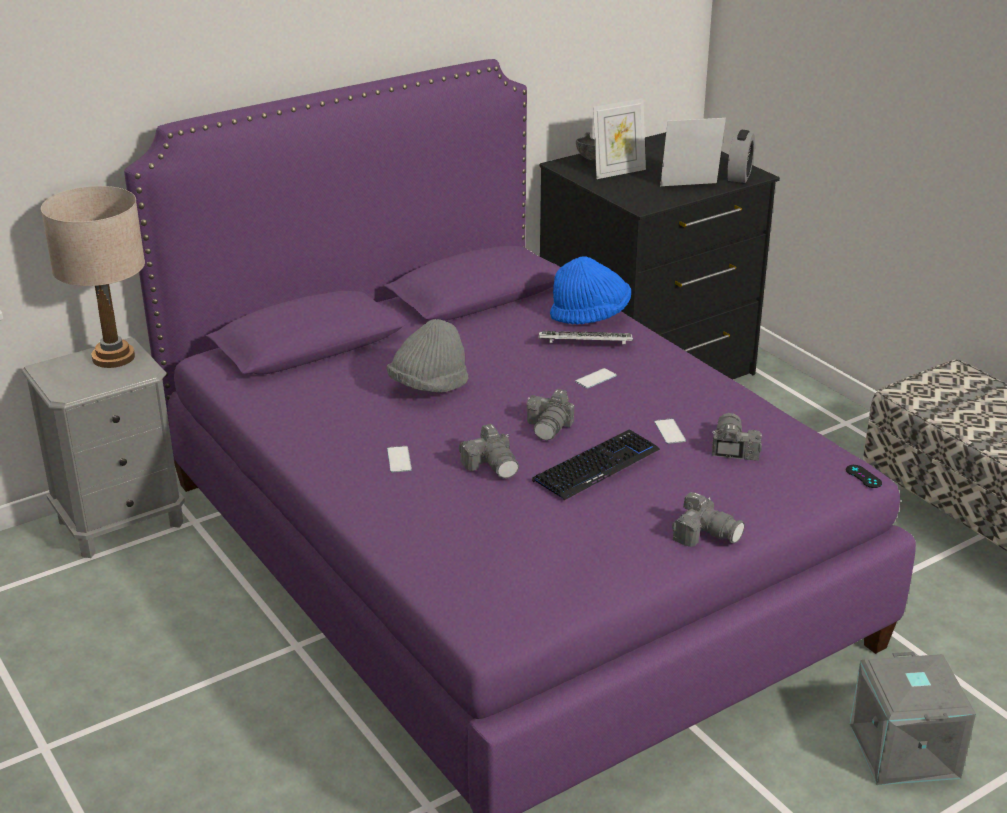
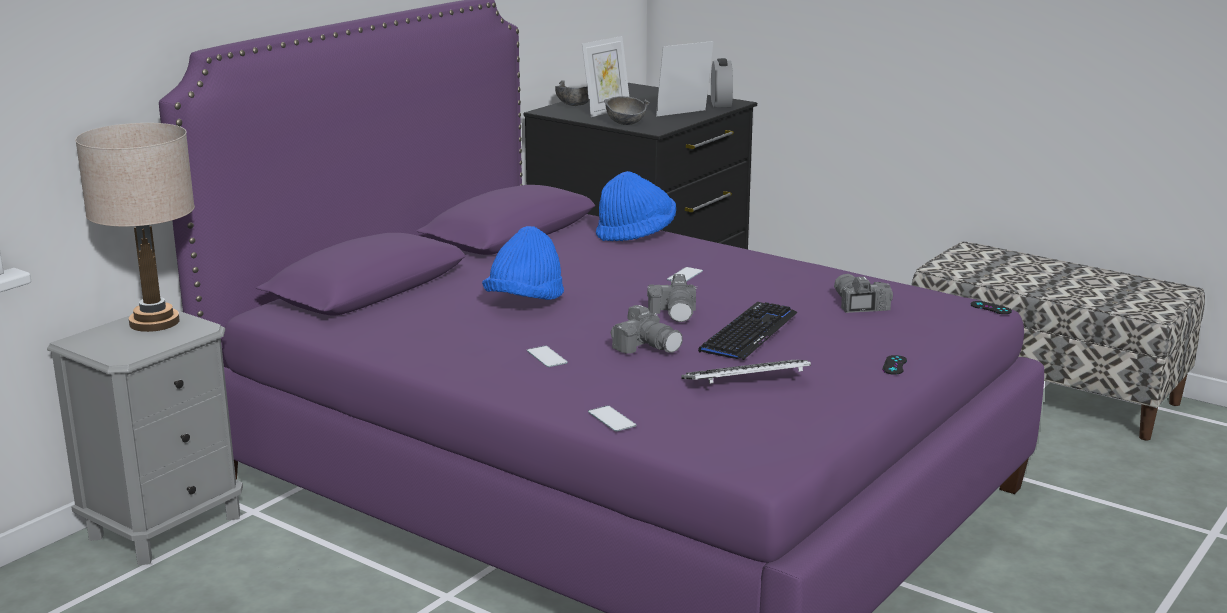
camera: 20 degrees left, 10 degrees down
grey hat [387,319,468,393] -> blue hat [482,226,564,300]
keyboard [539,331,633,344] -> keyboard moved to [681,360,811,384]
phone [654,418,686,444] -> phone moved to [588,405,636,432]
camera [672,492,745,547] -> black game controller [882,355,907,375]
grey storage box [850,652,976,785] -> none
none -> grey bowl [604,96,650,125]

